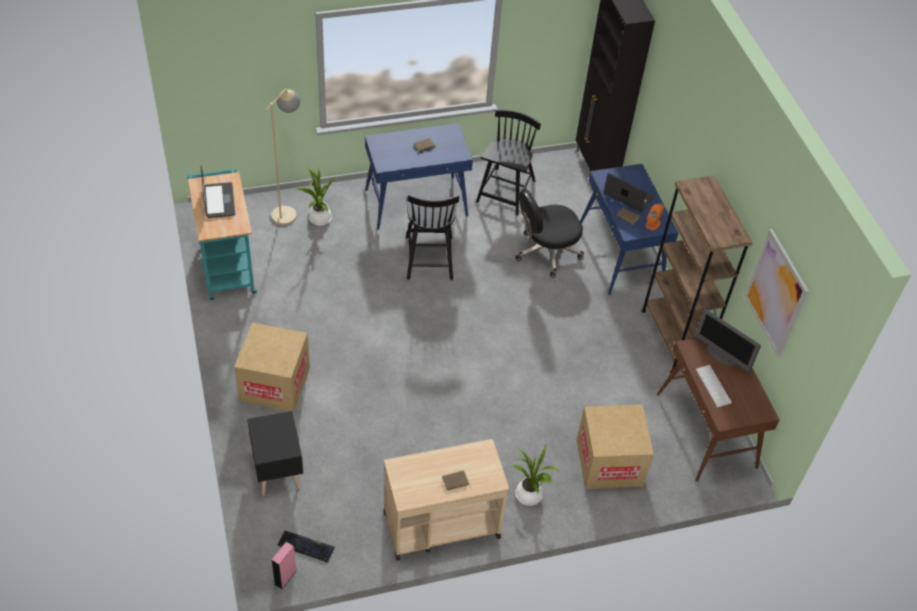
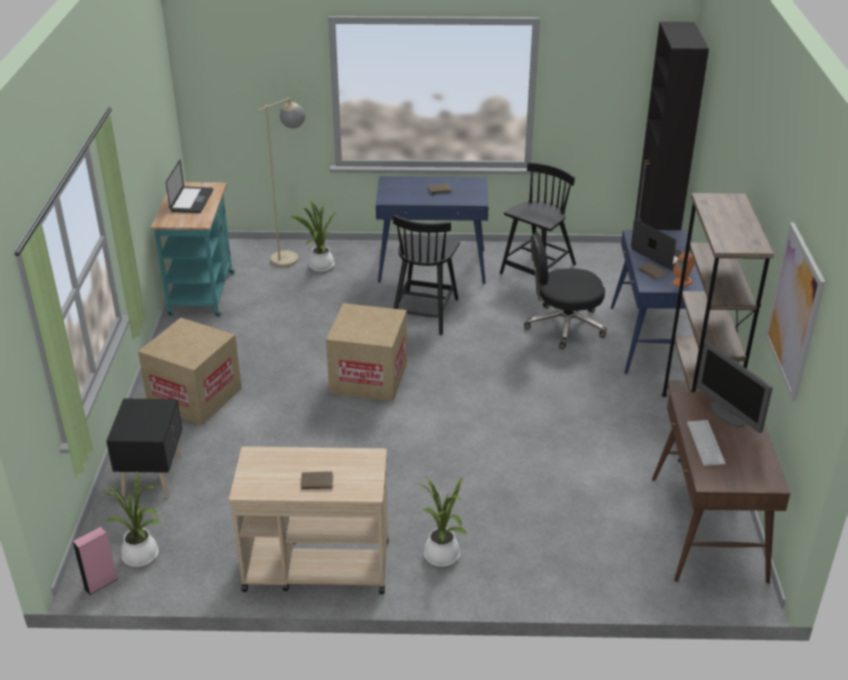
camera: 20 degrees right, 15 degrees down
keyboard [278,531,335,563] -> potted plant [99,471,163,567]
cardboard box [576,404,654,489] -> cardboard box moved to [326,303,407,401]

